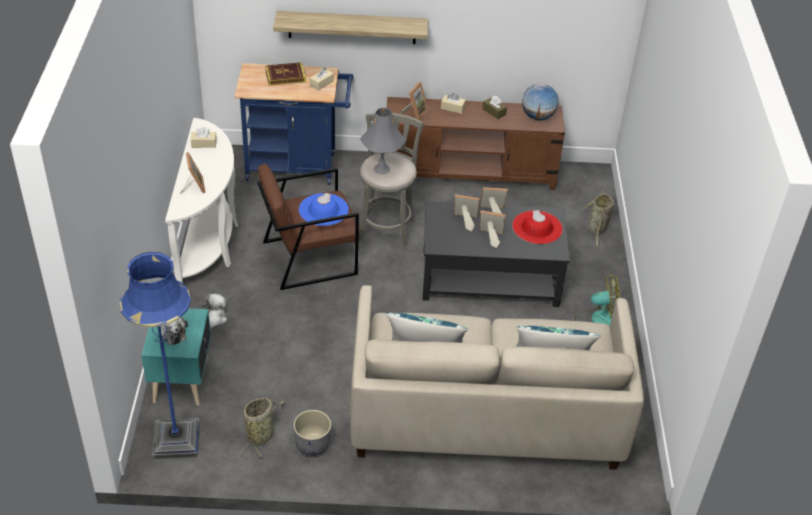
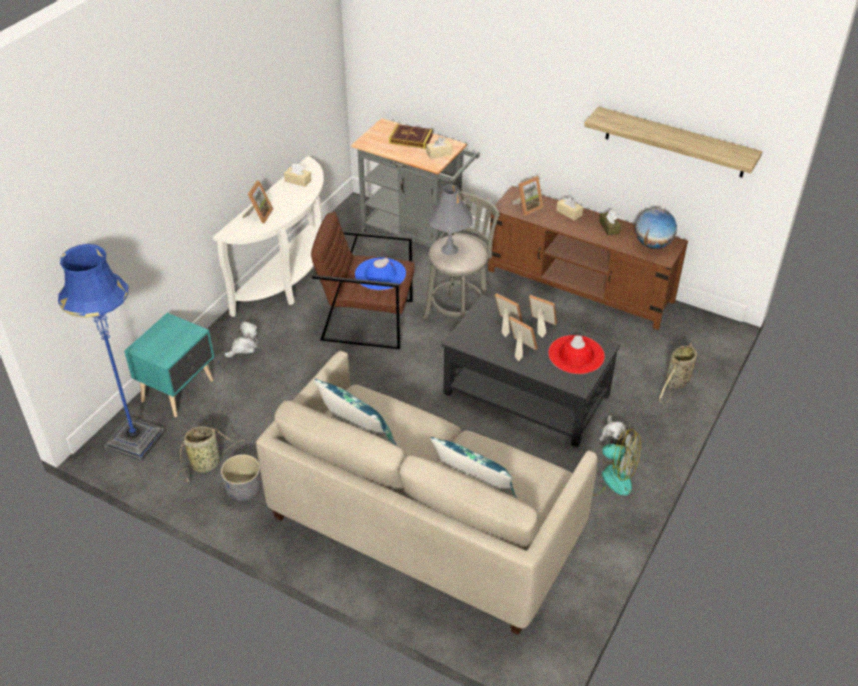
camera: 30 degrees right, 0 degrees up
plush toy [159,317,188,345] -> plush toy moved to [599,415,630,445]
blue cart [234,63,354,185] -> grey cart [351,118,480,247]
shelf [273,11,428,44] -> shelf moved to [584,107,762,178]

